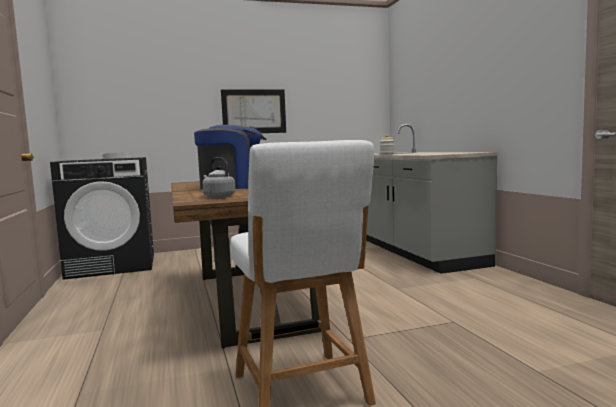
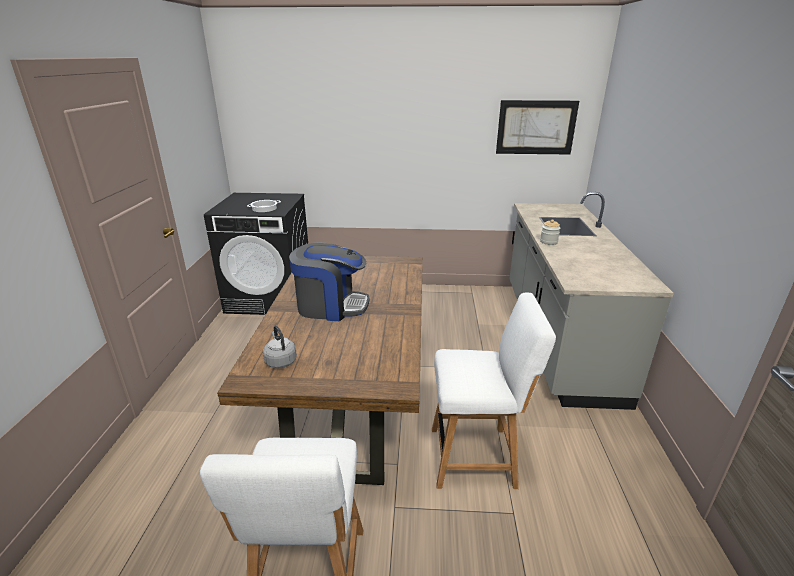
camera: 20 degrees right, 20 degrees up
picture [221,89,286,133] -> picture moved to [496,100,579,154]
none -> white chair [432,293,556,489]

